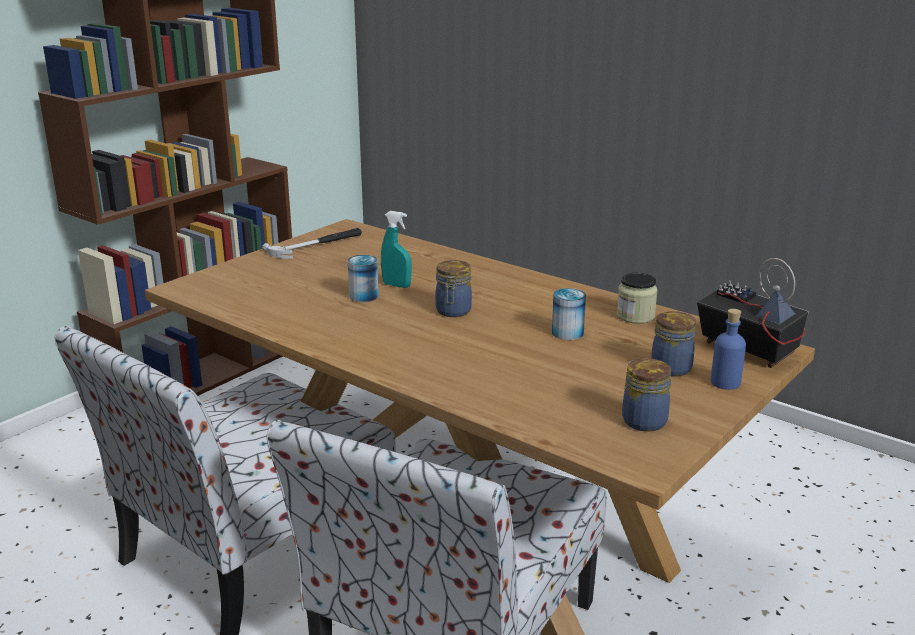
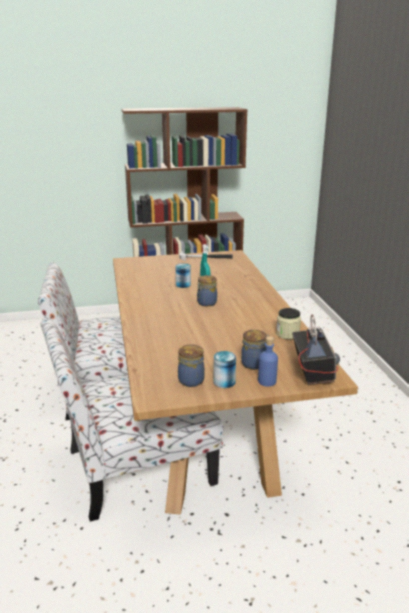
camera: 40 degrees right, 0 degrees up
can [552,288,586,340] -> can moved to [214,351,236,388]

